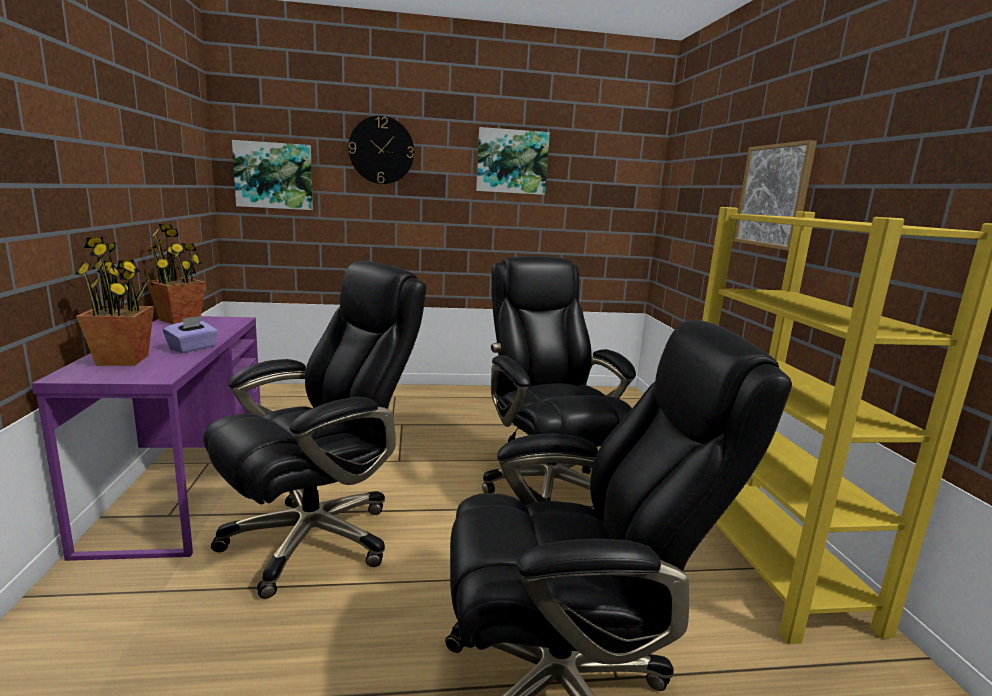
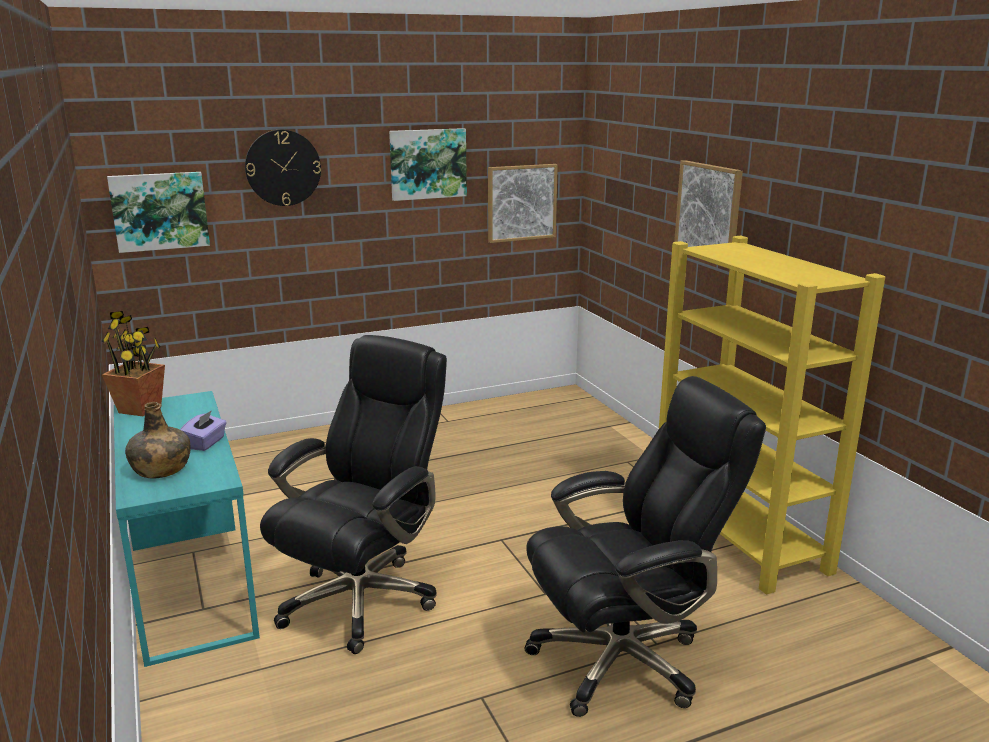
camera: 15 degrees left, 5 degrees up
purple desk [32,316,261,561] -> turquoise desk [114,391,260,667]
potted plant [75,237,154,366] -> green bottle [125,402,191,479]
black office chair [482,256,636,501] -> none
none -> picture [488,164,558,243]

